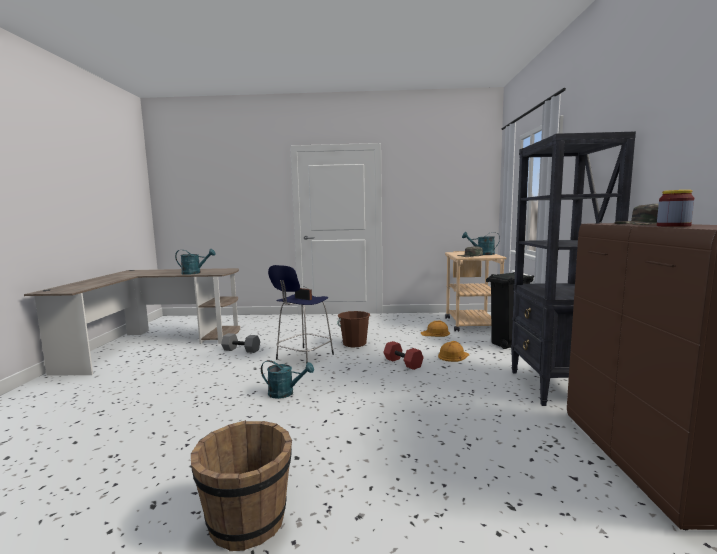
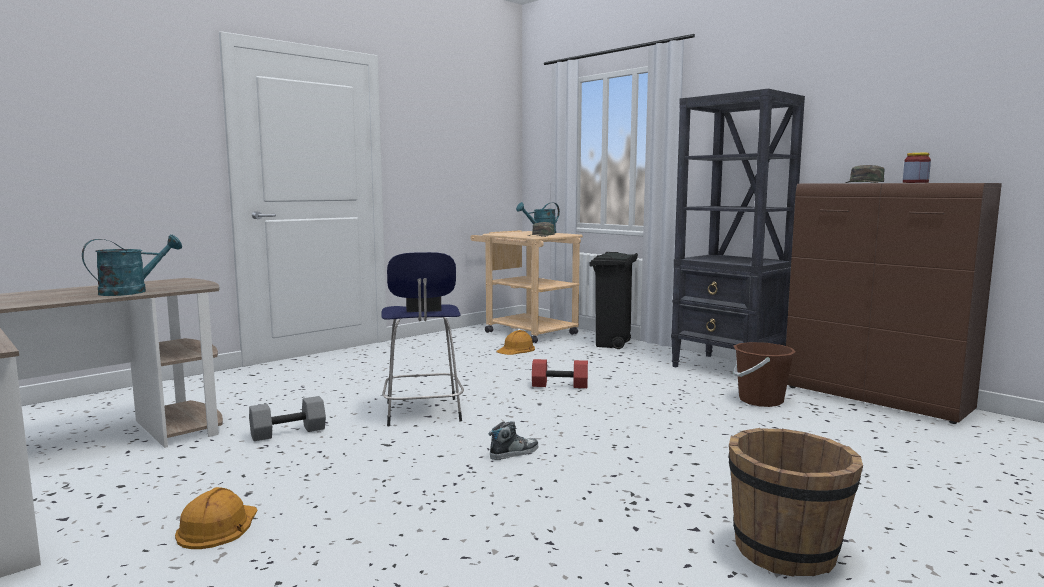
camera: 45 degrees left, 0 degrees up
turquoise watering can [261,360,314,399] -> shoe [488,421,539,460]
brown bucket [337,311,370,348] -> brown bucket moved to [733,342,796,407]
orange hard hat [438,341,469,362] -> orange hard hat moved to [175,487,258,549]

